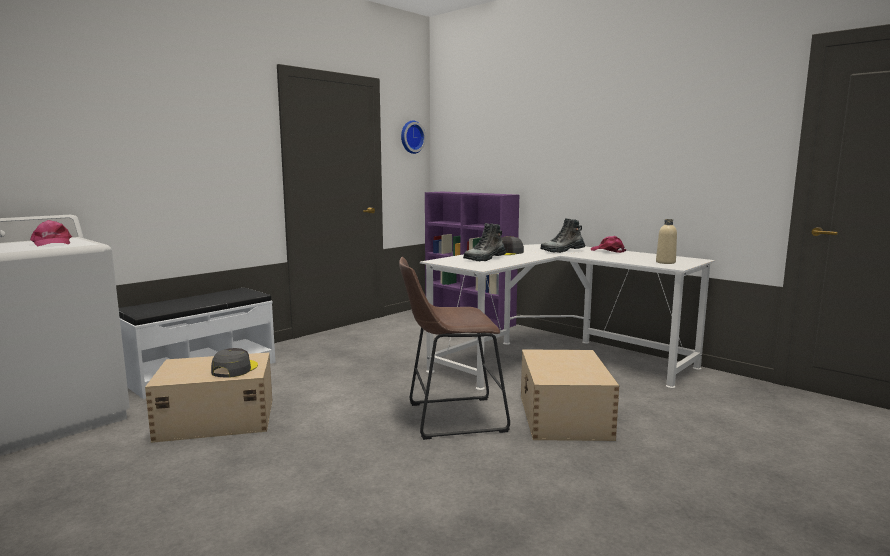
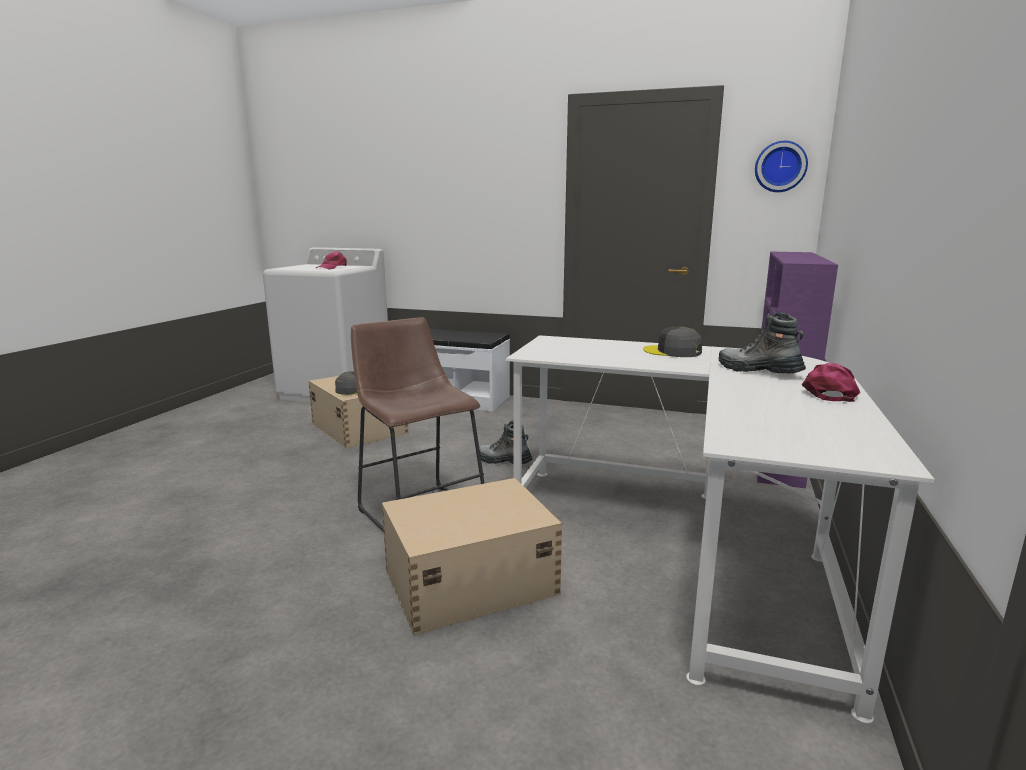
camera: 65 degrees right, 5 degrees up
boot [463,223,507,261] -> boot moved to [479,421,533,464]
beige bottle [656,219,677,264] -> none

